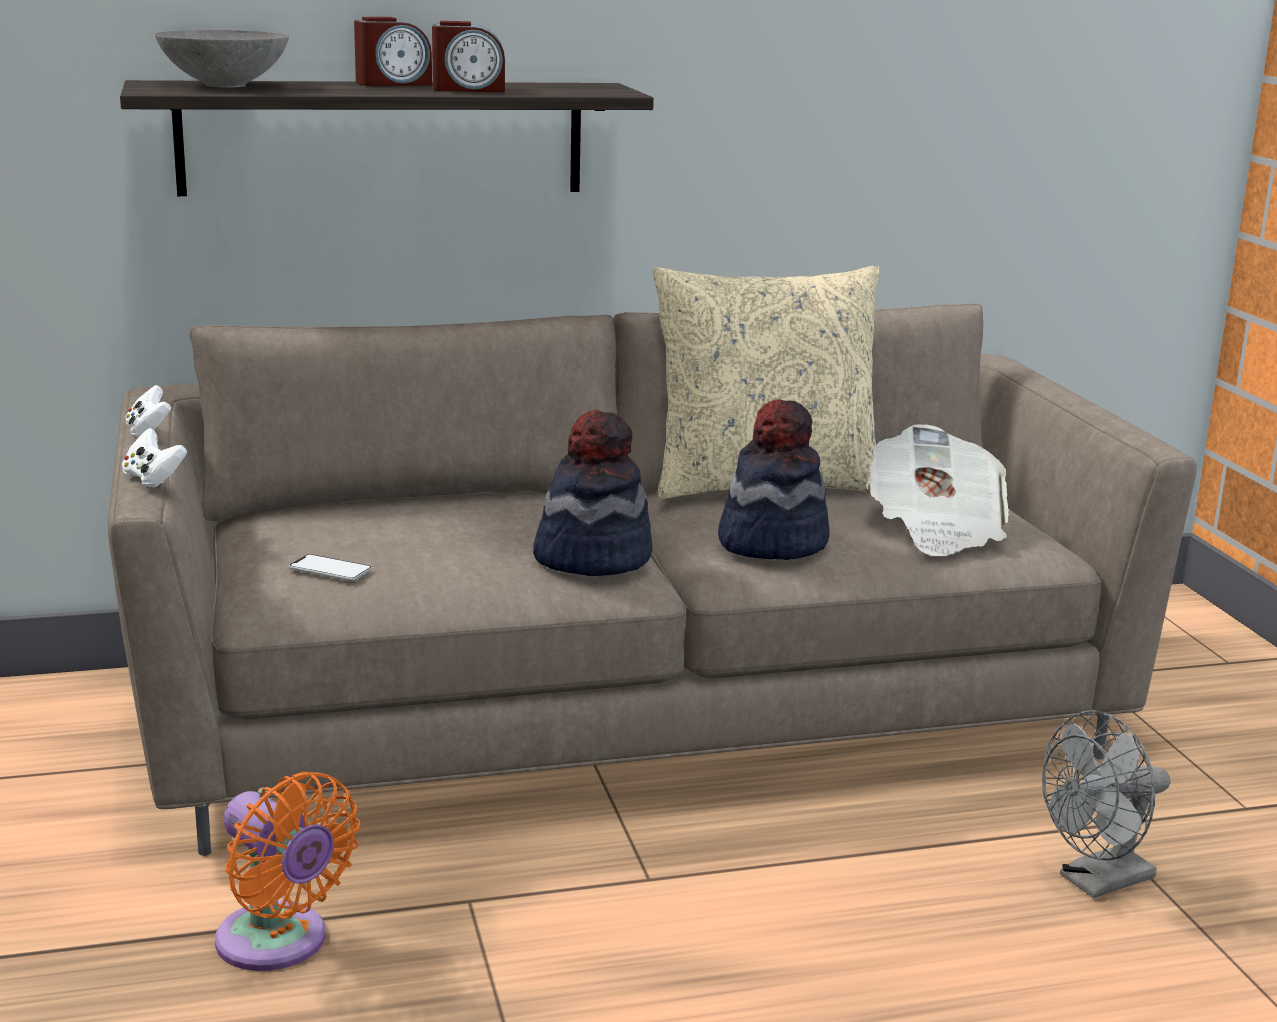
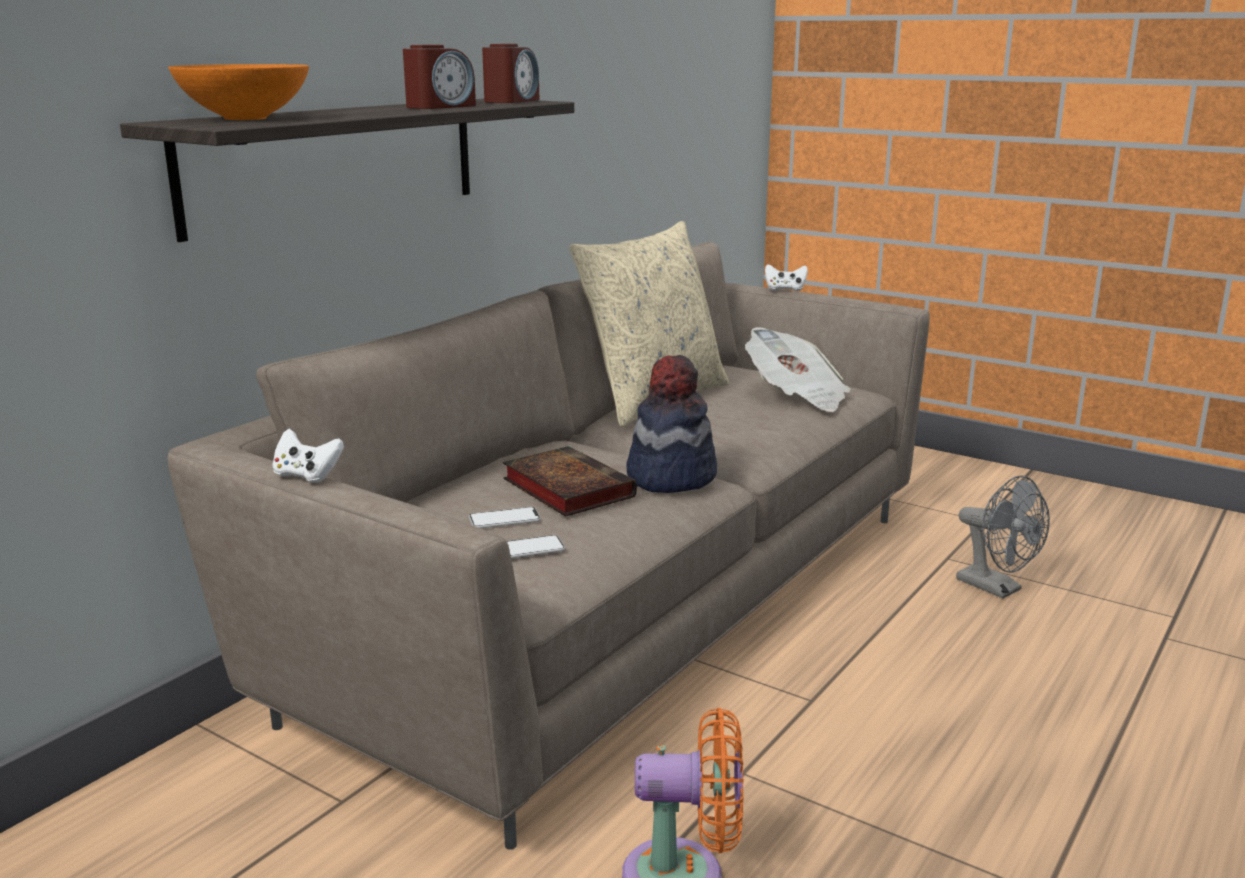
camera: 40 degrees left, 0 degrees up
white game controller [122,428,187,488] -> white game controller moved to [765,264,808,291]
grey bowl [155,30,289,87] -> orange bowl [168,64,309,120]
alarm clock [354,17,432,86] -> alarm clock moved to [482,44,540,103]
hat [718,399,830,560] -> none
grey fan [1042,710,1171,898] -> grey fan turned 60 degrees counterclockwise [956,475,1050,599]
none -> phone [469,507,541,528]
none -> book [503,446,637,517]

